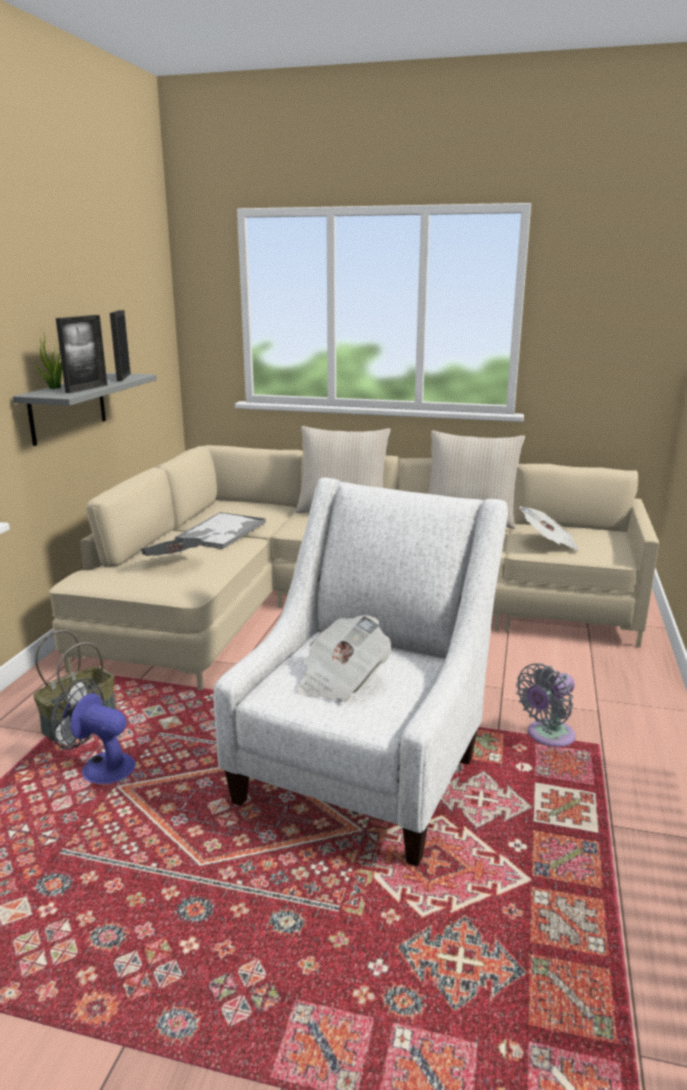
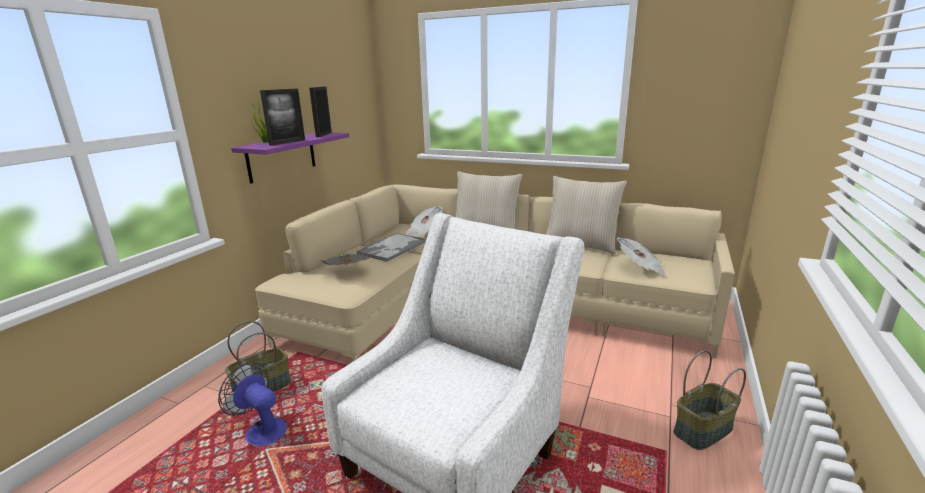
camera: 10 degrees right, 0 degrees up
grey shelf [13,373,157,446] -> purple shelf [231,133,349,184]
newspaper [296,615,391,701] -> newspaper moved to [405,206,444,237]
grey fan [516,663,576,747] -> none
none -> basket [673,350,746,450]

